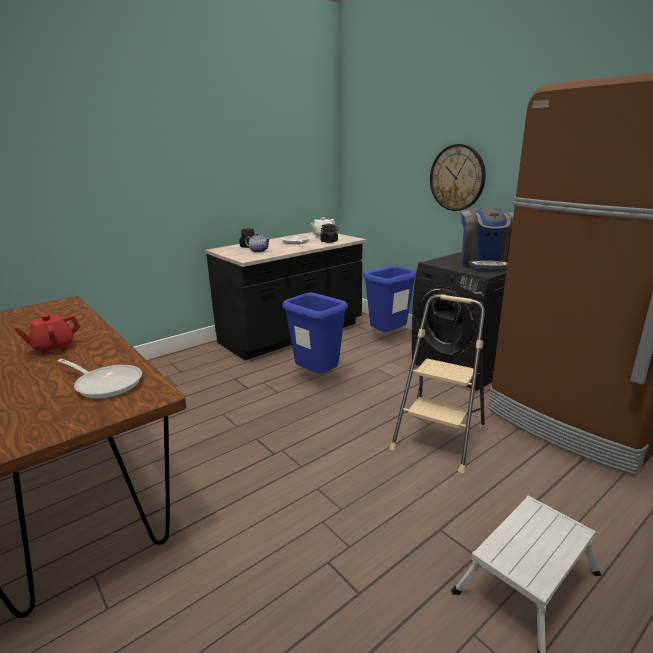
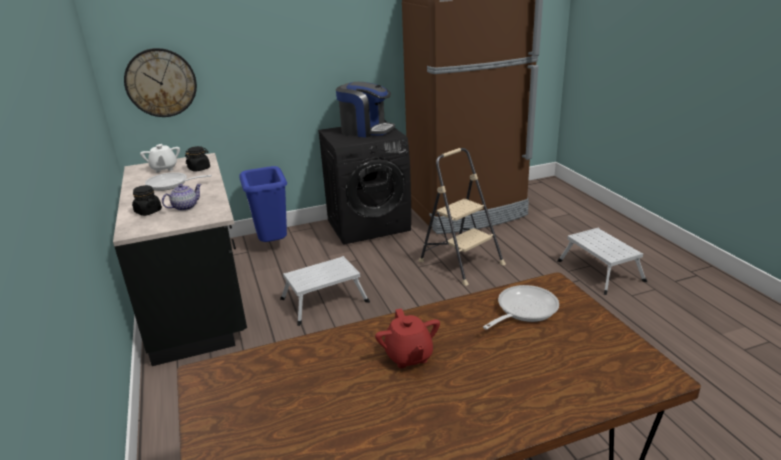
camera: 70 degrees left, 5 degrees up
blue trash can [282,293,348,374] -> white step ladder [280,256,370,326]
wall clock [430,144,486,211] -> wall clock moved to [124,48,197,117]

